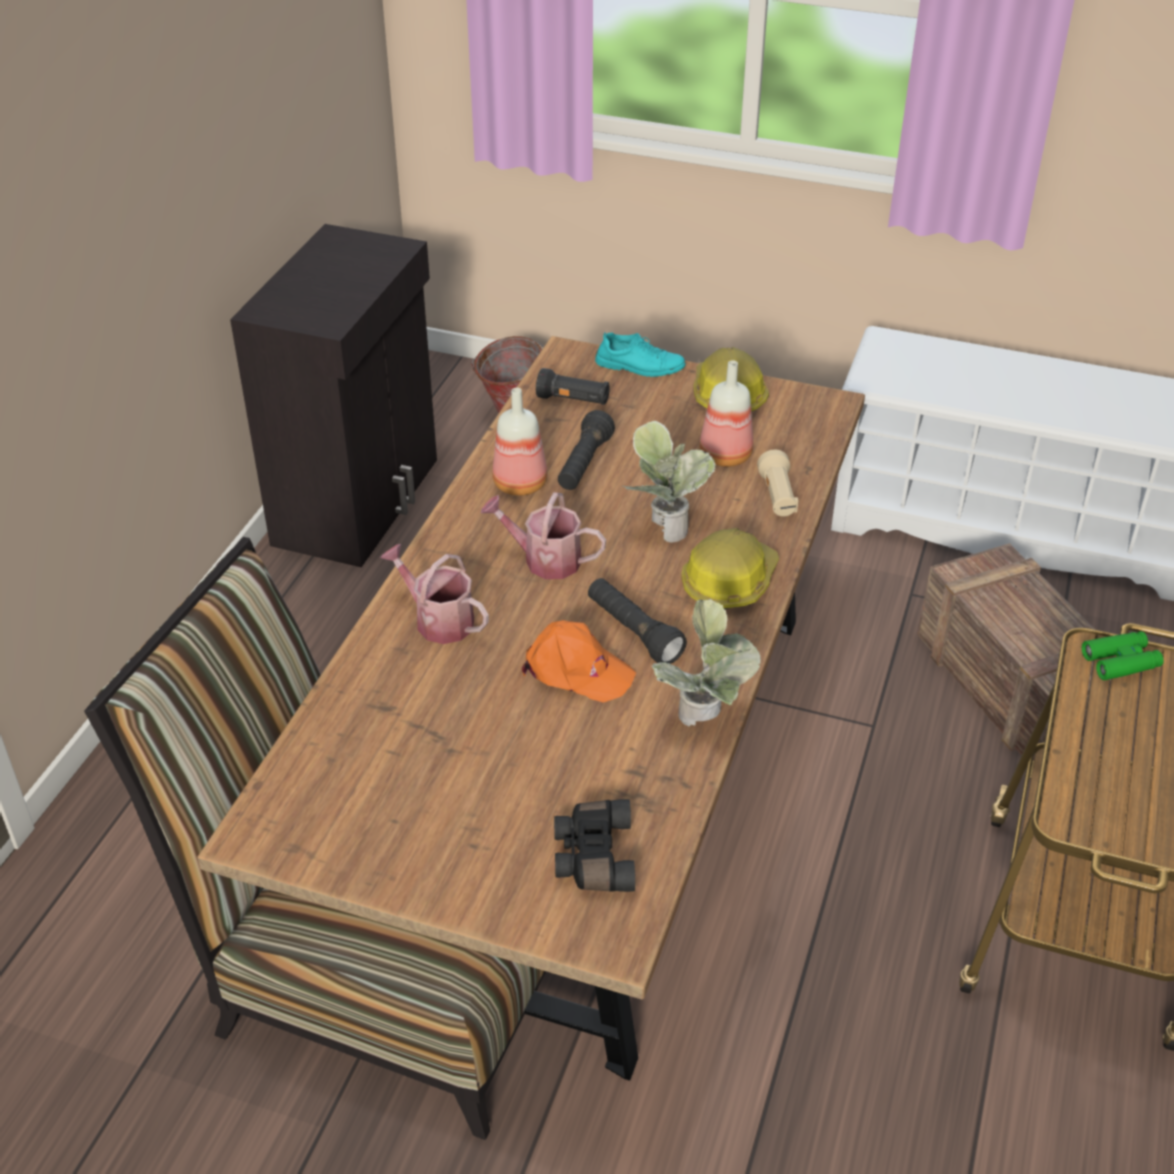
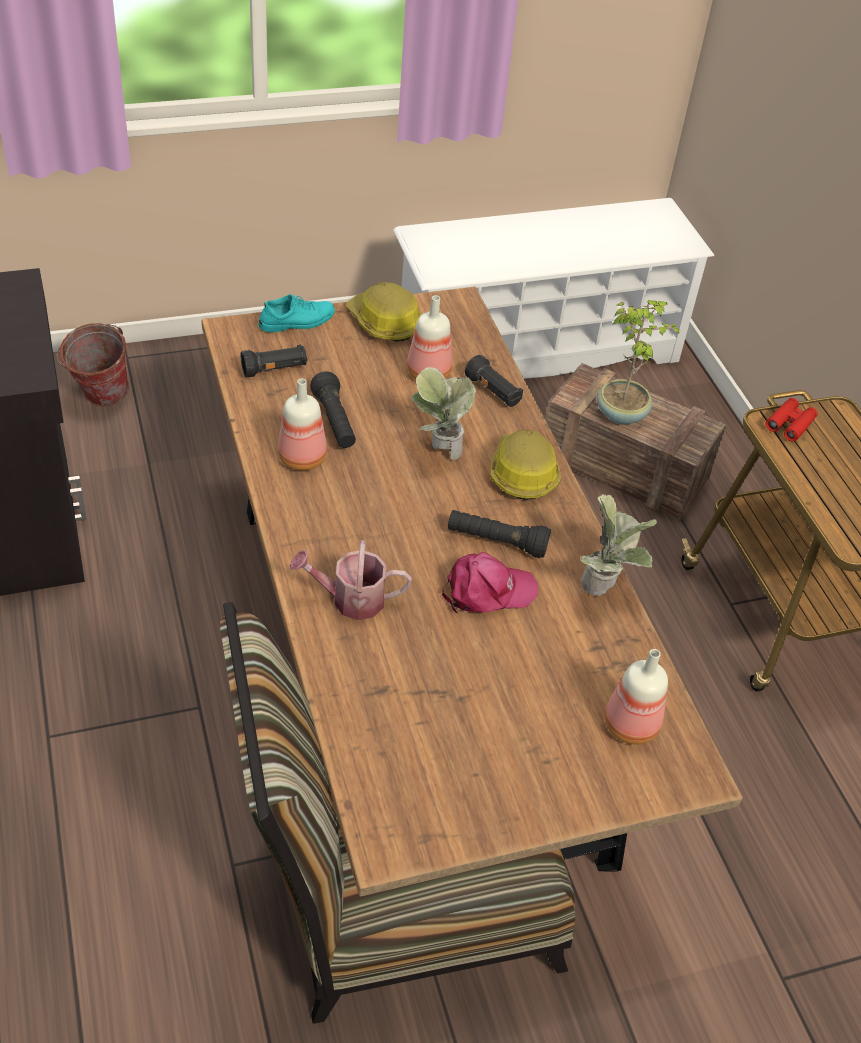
camera: 40 degrees left, 5 degrees up
watering can [481,492,606,579] -> none
orange cap [522,620,636,703] -> pink cap [442,552,538,614]
black binoculars [554,799,635,892] -> bottle [604,649,668,745]
beige flashlight [757,450,798,517] -> black flashlight [465,355,523,407]
green binoculars [1082,631,1164,680] -> red binoculars [765,398,818,442]
none -> potted plant [597,300,682,425]

